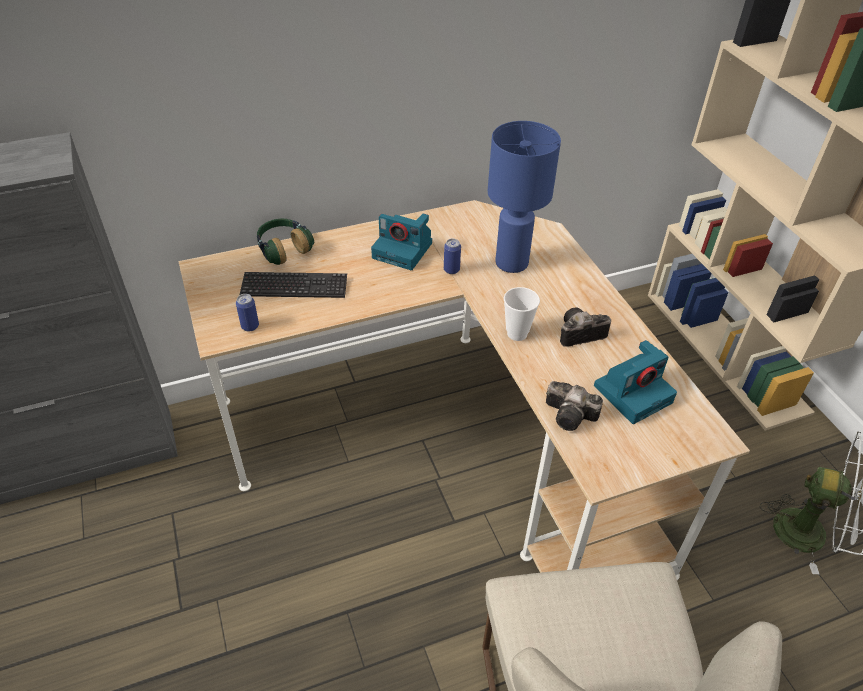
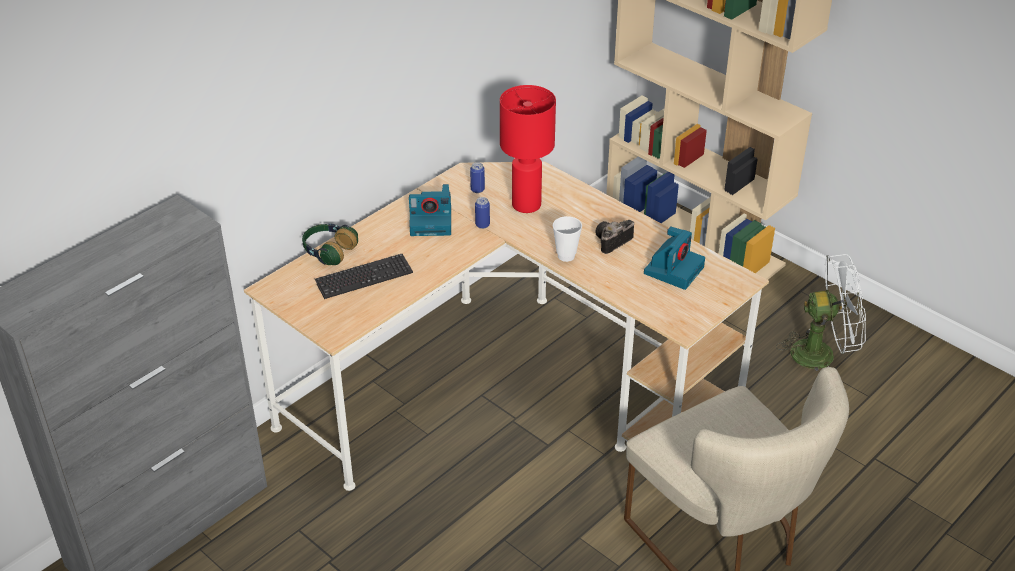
camera: 25 degrees left, 5 degrees down
can [236,294,259,332] -> can moved to [470,162,485,193]
blue table lamp [488,121,561,273] -> red table lamp [500,85,556,213]
camera [546,381,603,431] -> none

